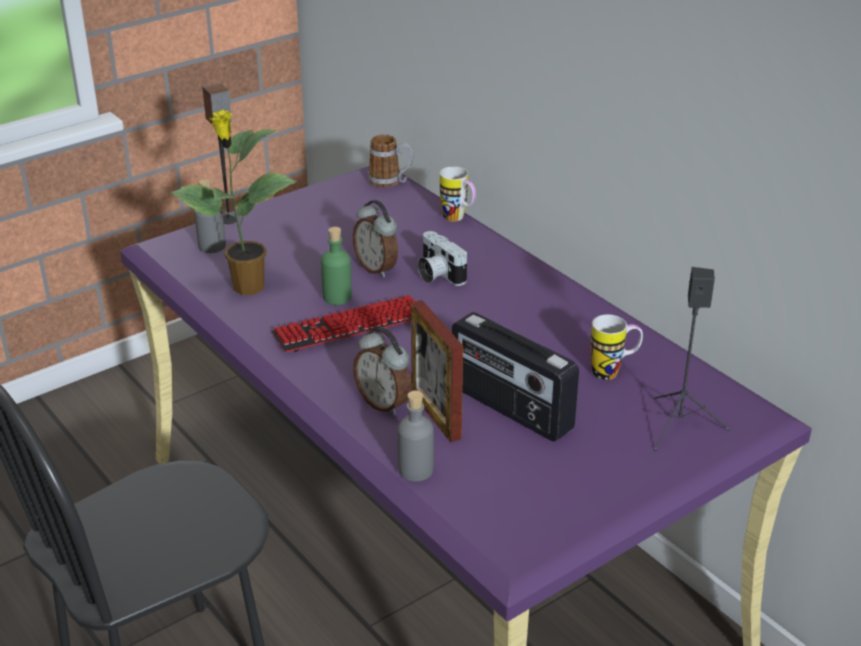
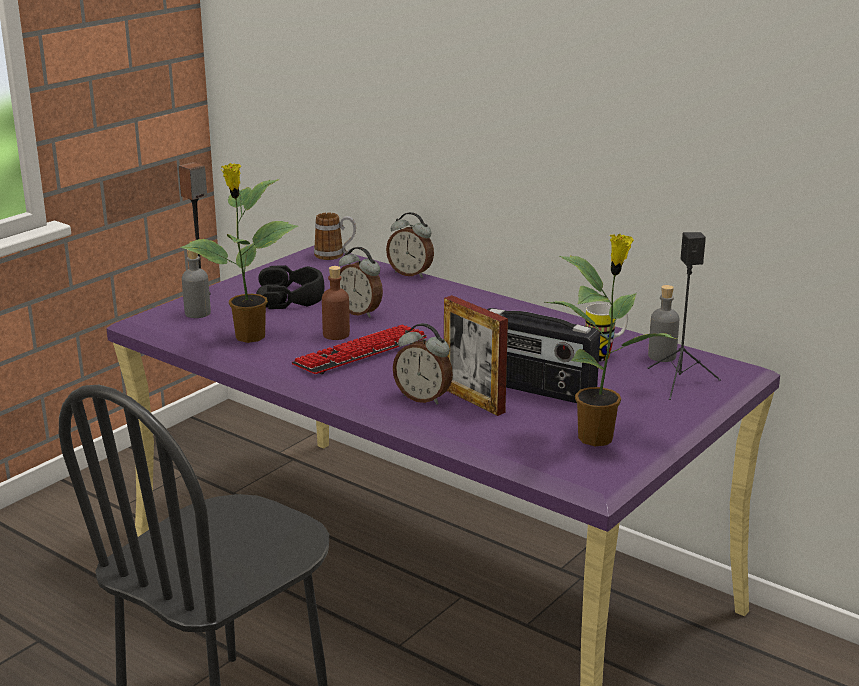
camera: 15 degrees left, 10 degrees down
green bottle [321,227,352,305] -> brown bottle [322,266,350,340]
grey bottle [398,391,434,482] -> grey bottle moved to [648,285,680,362]
camera [417,231,467,286] -> none
mug [440,166,476,221] -> alarm clock [386,212,434,278]
none -> black headphones [256,265,324,309]
none -> potted plant [545,234,677,446]

